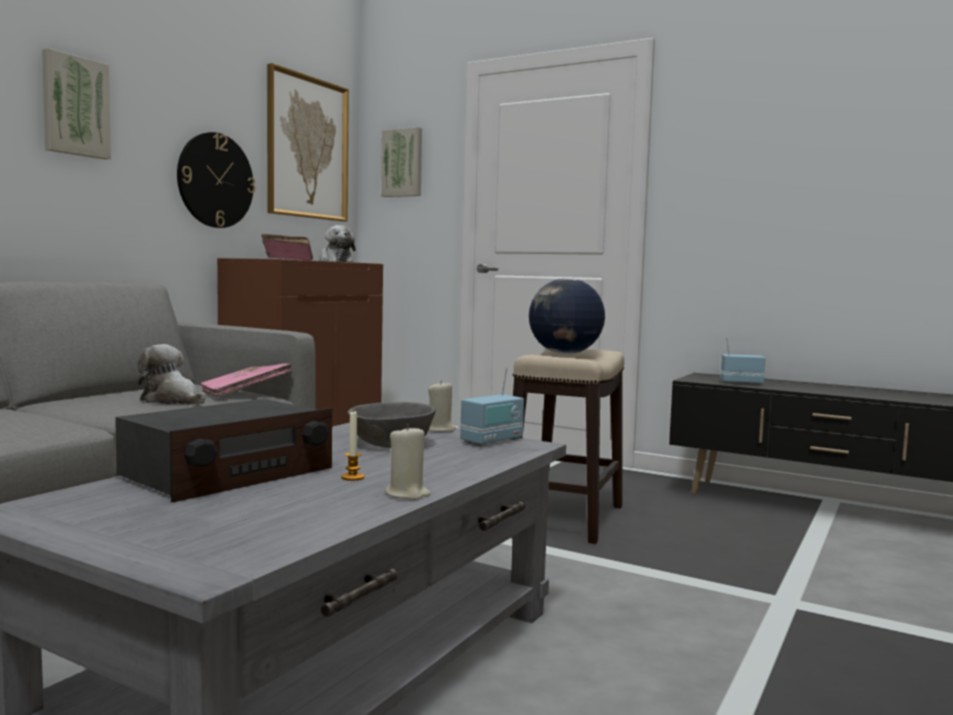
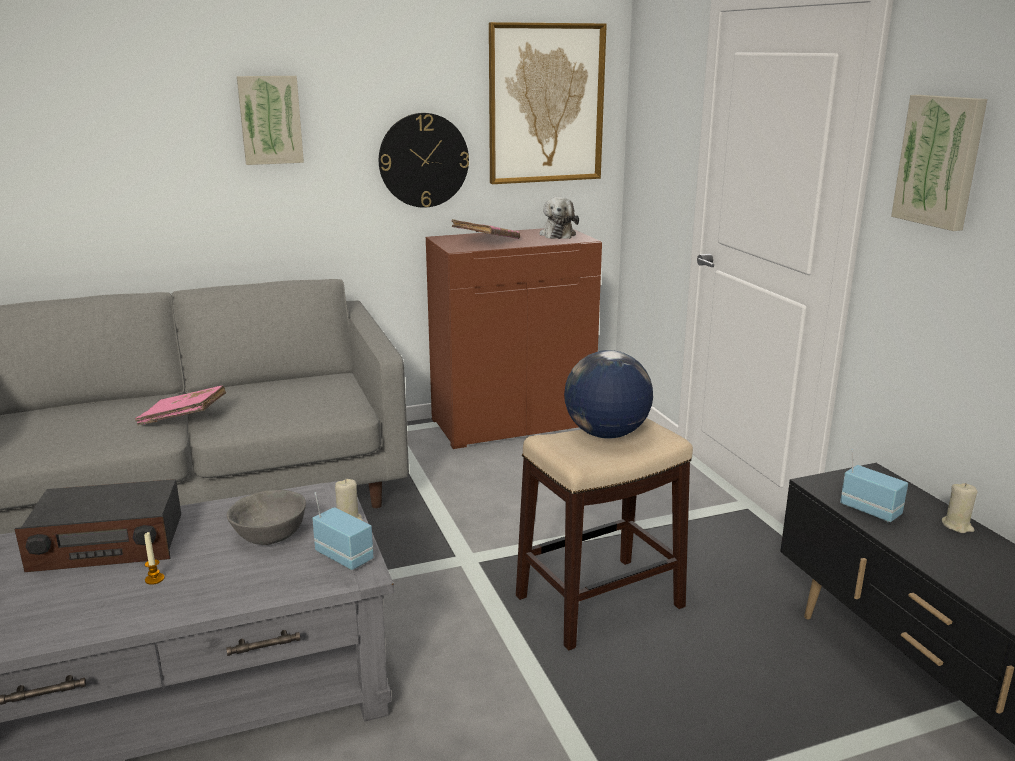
camera: 40 degrees right, 15 degrees up
plush toy [138,344,206,405] -> none
pink book [200,363,293,397] -> pink book moved to [135,386,226,425]
picture [381,127,422,197] -> picture moved to [891,95,987,231]
beige candle [385,424,430,500] -> beige candle moved to [942,483,978,533]
radio [460,368,524,446] -> radio turned 135 degrees counterclockwise [312,492,373,570]

